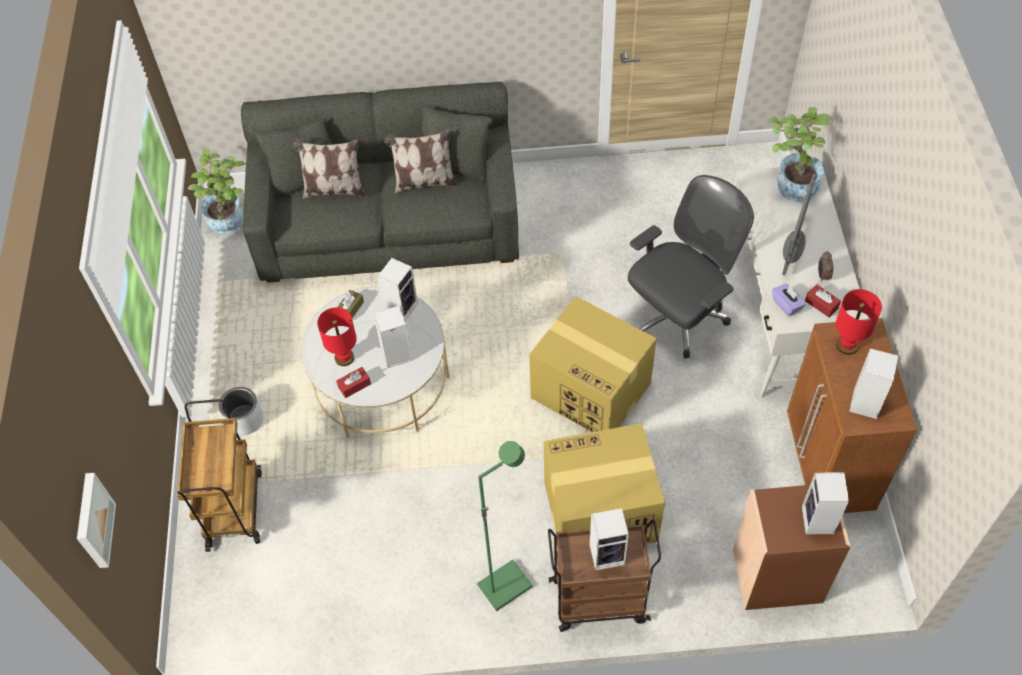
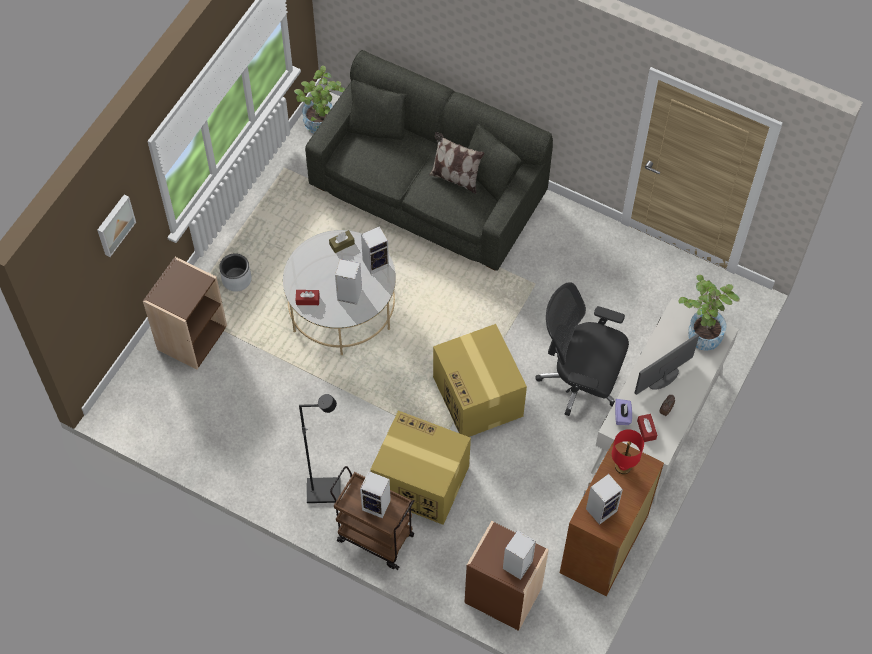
camera: 30 degrees right, 5 degrees up
picture [77,473,116,568] -> picture moved to [97,195,136,257]
brown cart [177,399,262,552] -> brown bookcase [143,257,227,370]
pillow [292,139,366,199] -> none
red table lamp [317,307,357,366] -> none
green floor lamp [477,441,532,611] -> black floor lamp [299,394,341,503]
office chair [628,175,754,358] -> office chair turned 150 degrees counterclockwise [536,282,629,416]

